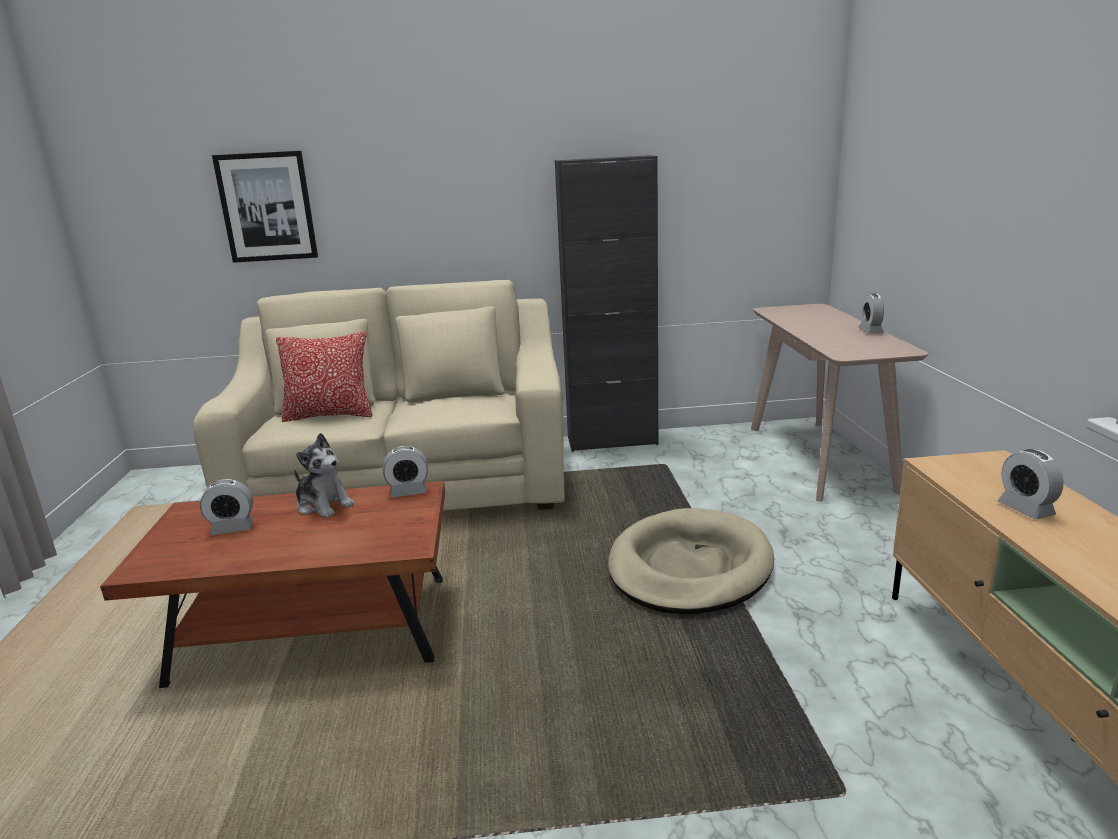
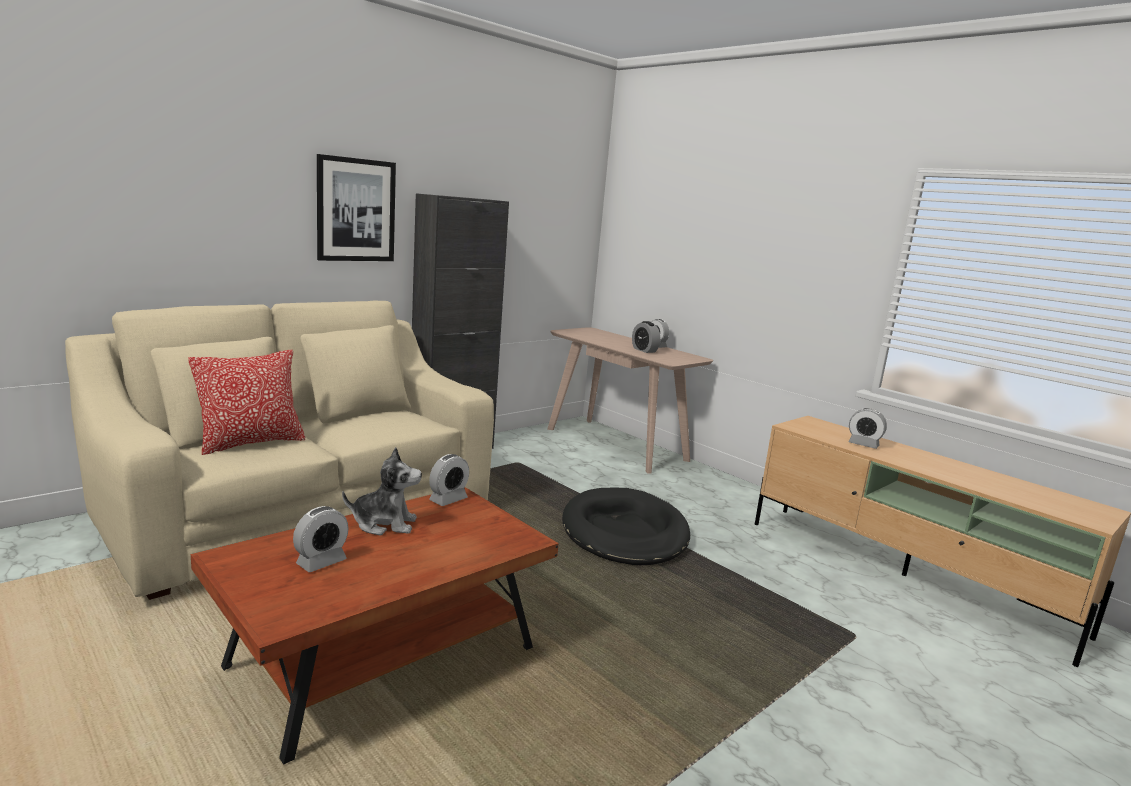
camera: 40 degrees left, 5 degrees down
picture [212,151,318,263] -> picture moved to [317,154,396,261]
beige dog bed [608,508,774,614] -> black dog bed [562,488,690,565]
none -> alarm clock [632,321,660,353]

